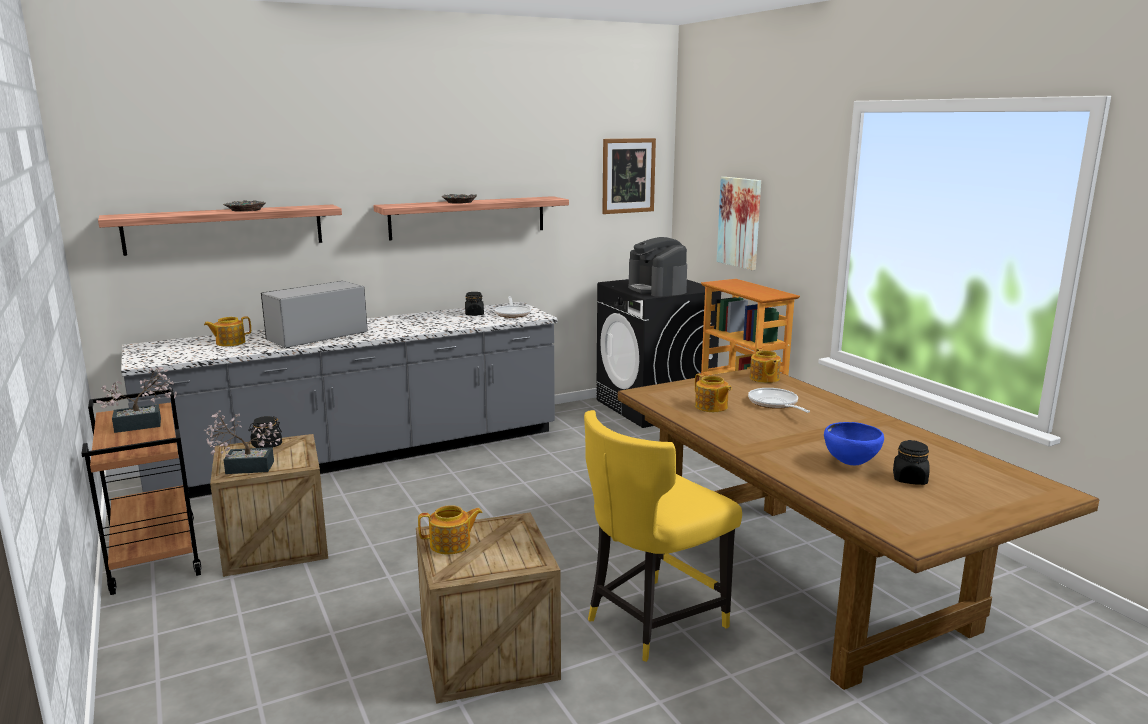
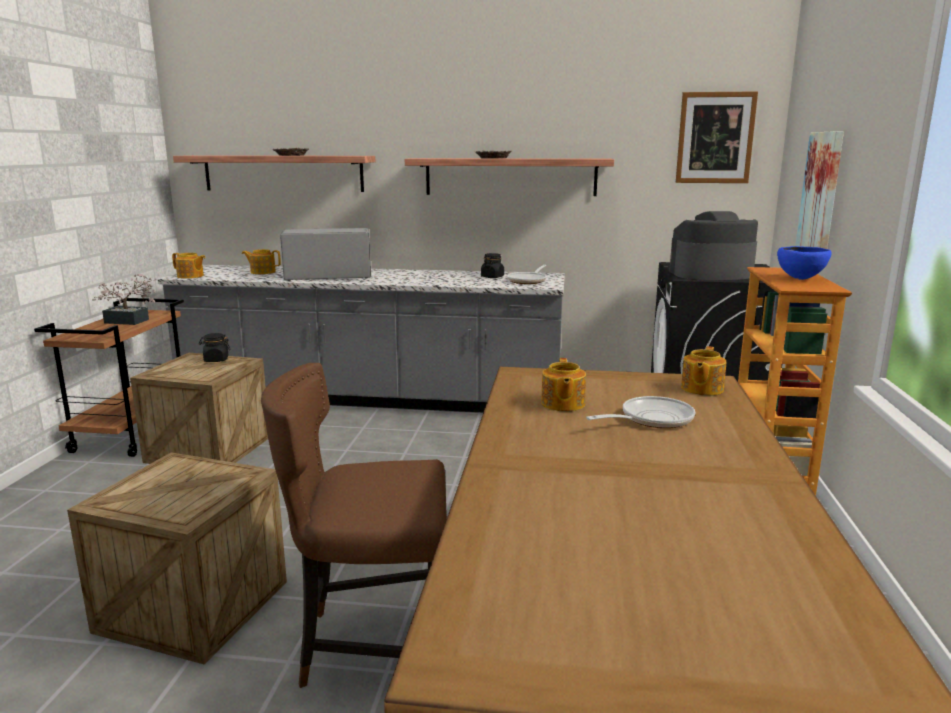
camera: 35 degrees right, 0 degrees up
potted plant [204,410,281,474] -> none
teapot [418,505,483,555] -> teapot moved to [172,253,206,279]
yellow chair [584,410,742,662] -> brown chair [261,363,447,688]
coffee machine [628,237,687,297] -> coffee machine turned 75 degrees clockwise [669,211,758,280]
frying pan [748,388,810,413] -> frying pan turned 45 degrees clockwise [586,396,695,428]
blue bowl [824,422,884,466] -> blue bowl moved to [777,246,832,280]
black jar [893,440,930,485] -> none

